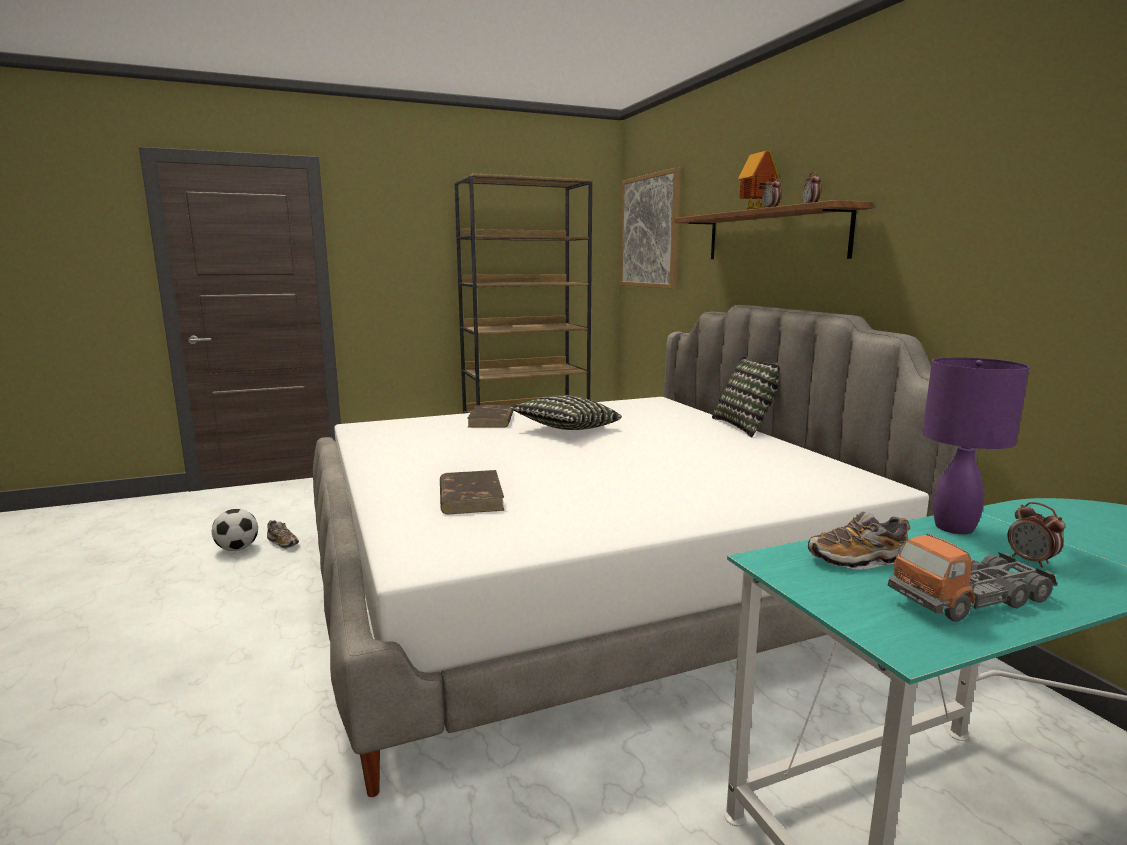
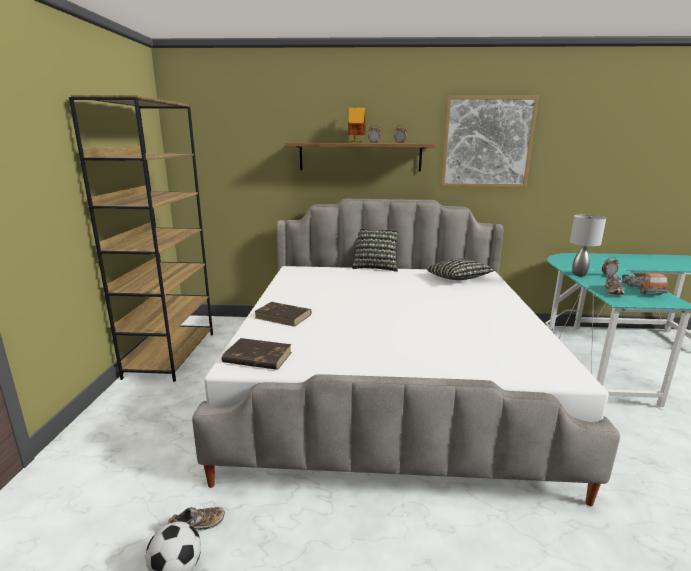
camera: 65 degrees left, 5 degrees up
brown book [440,470,504,514] -> brown book moved to [222,338,292,370]
pillow [511,395,622,430] -> pillow moved to [427,259,496,280]
picture [620,167,681,289] -> picture moved to [440,95,539,187]
purple table lamp [922,357,1030,534] -> grey table lamp [570,215,606,276]

